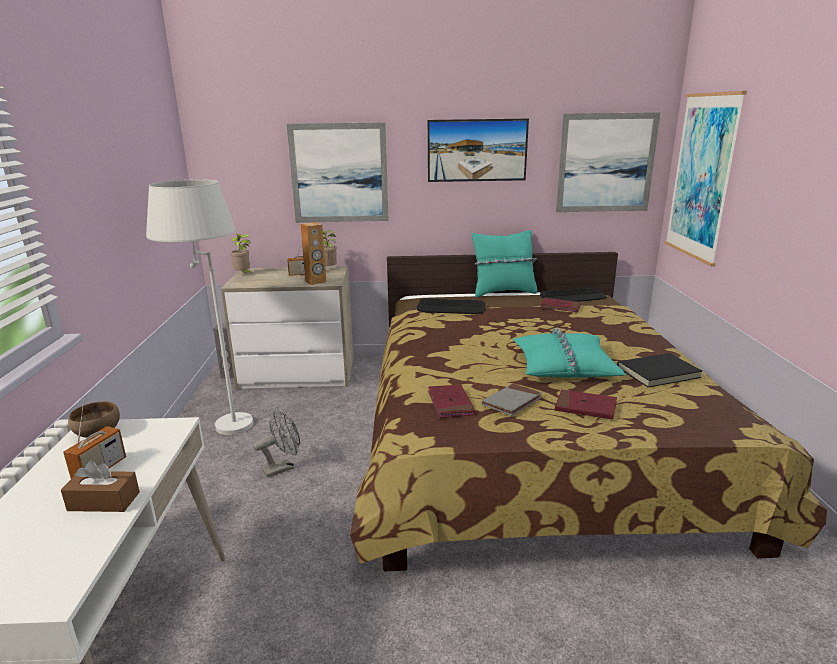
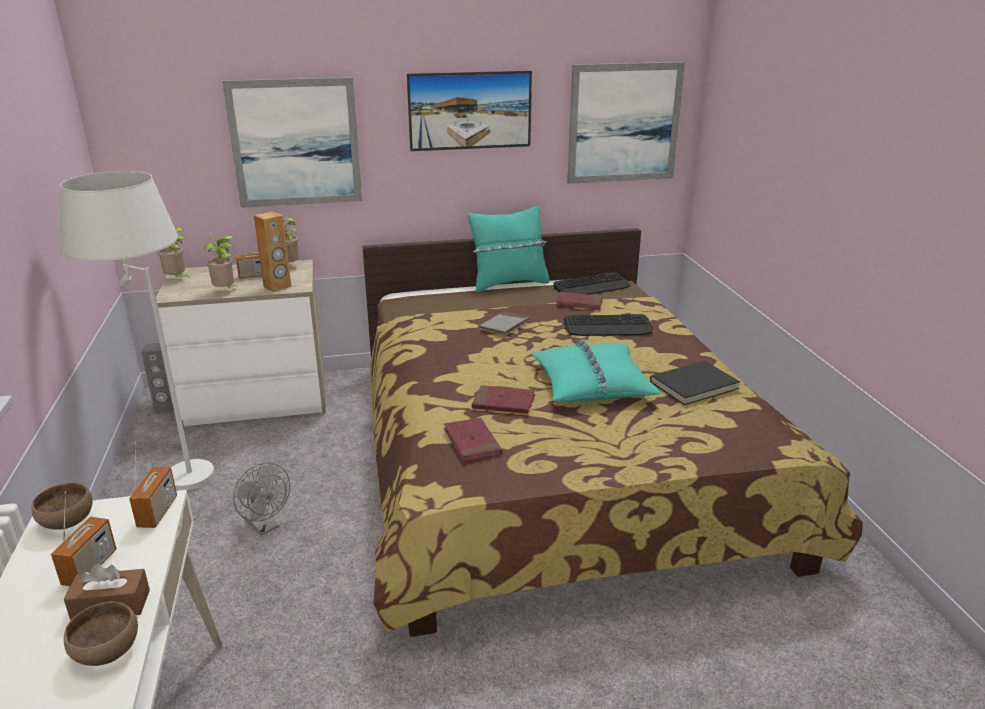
camera: 10 degrees left, 5 degrees up
grey fan [253,410,300,478] -> grey fan turned 90 degrees clockwise [233,462,290,536]
keyboard [417,299,486,314] -> keyboard moved to [564,314,653,336]
grey book [482,384,542,416] -> grey book moved to [479,311,530,336]
red book [555,390,617,420] -> red book moved to [472,385,535,414]
picture [665,91,747,267] -> none
none -> brown bowl [64,601,138,666]
none -> radio [129,442,177,528]
none -> potted plant [205,235,237,288]

